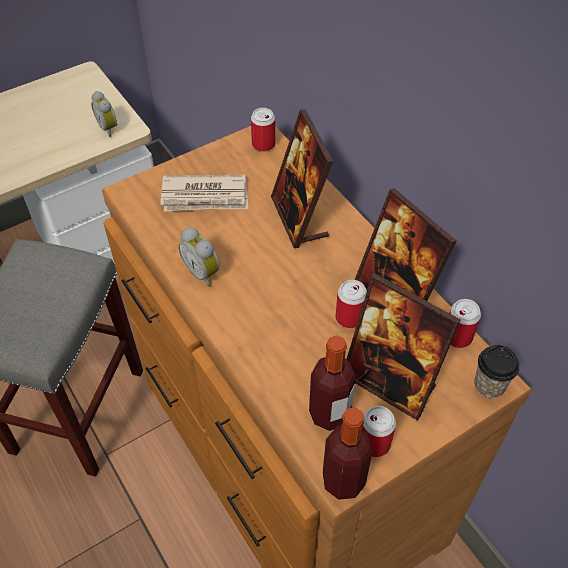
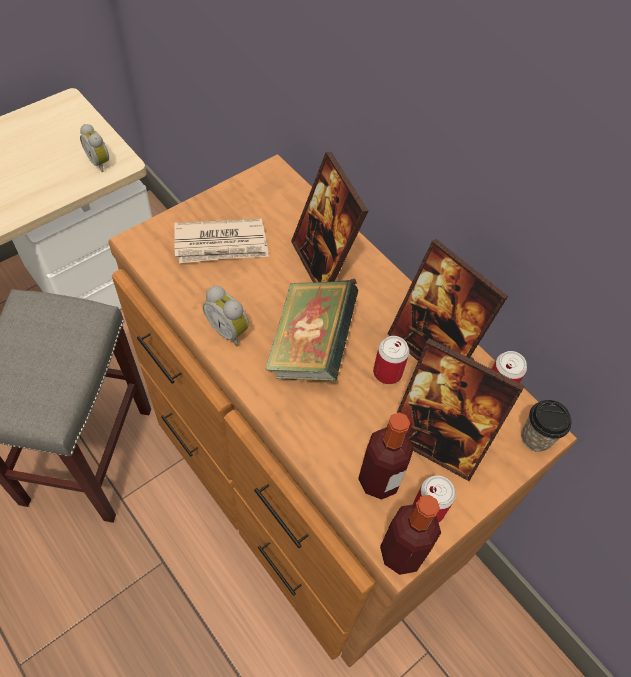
camera: 10 degrees left, 5 degrees up
can [251,108,275,152] -> none
none -> book [265,280,358,381]

